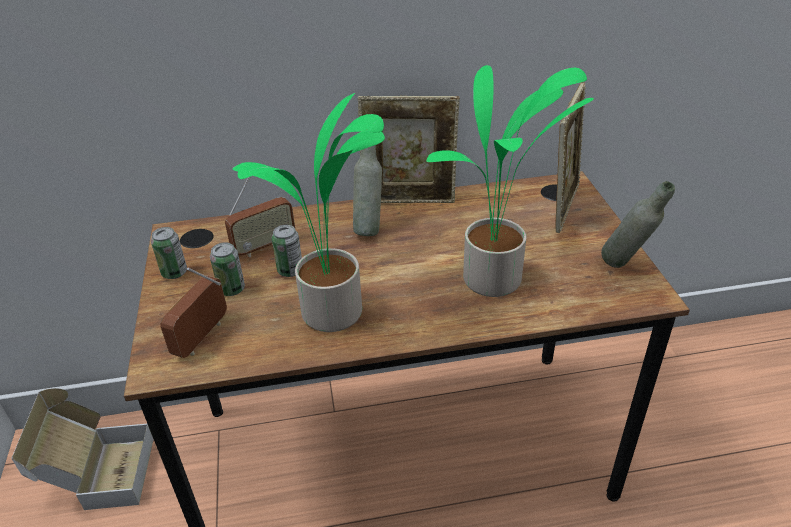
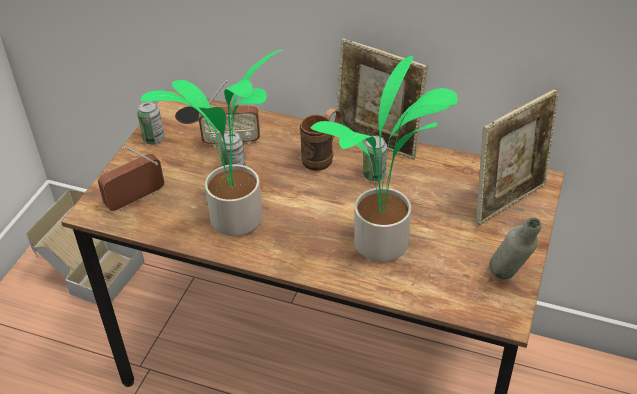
camera: 30 degrees right, 5 degrees up
can [210,242,245,296] -> can moved to [363,136,387,181]
grey bottle [353,145,382,236] -> brown mug [300,108,341,171]

